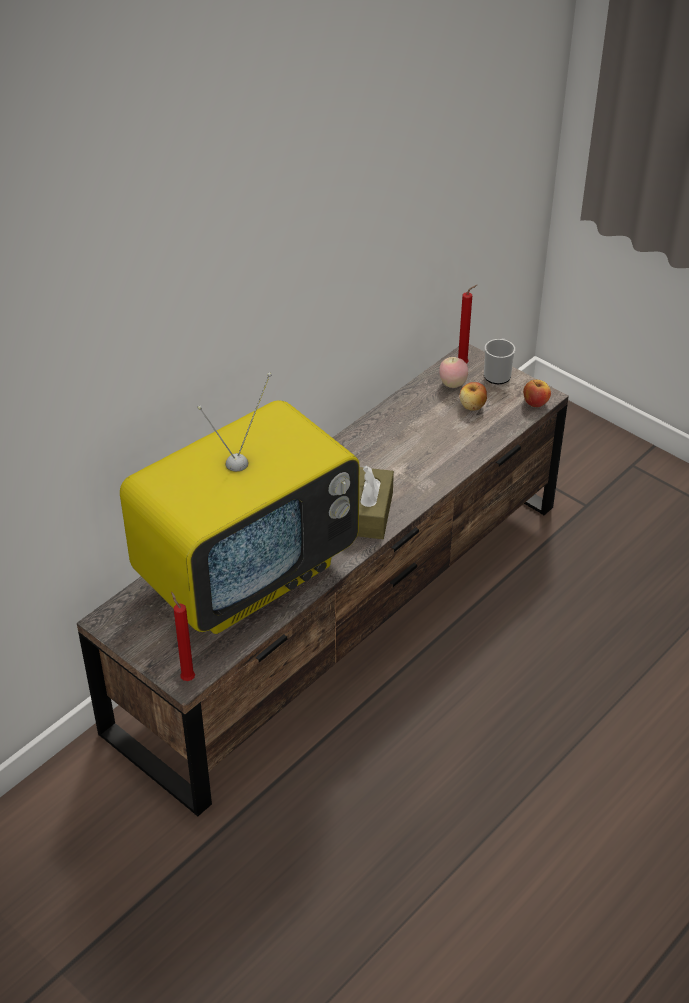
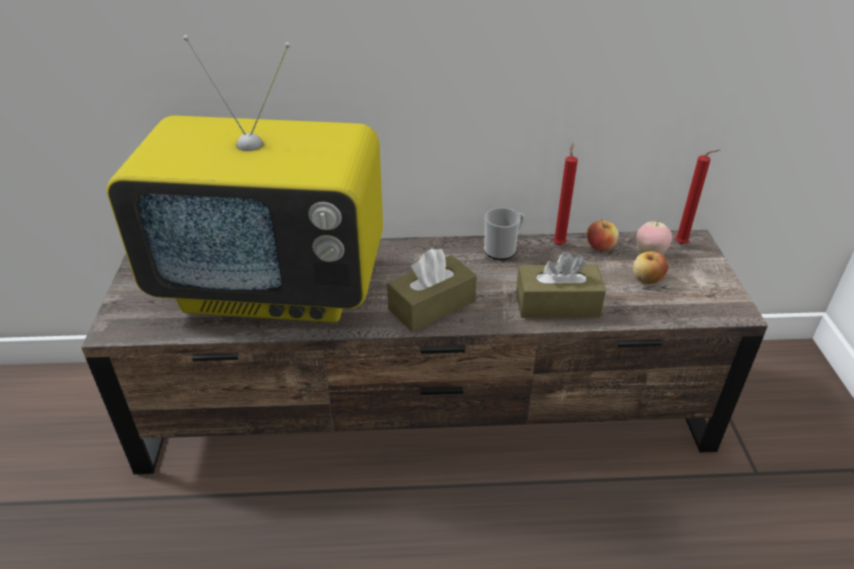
camera: 45 degrees right, 5 degrees down
red candle [171,592,195,681] -> red candle moved to [553,143,578,245]
mug [484,338,515,384] -> mug moved to [484,208,524,260]
apple [523,380,551,407] -> apple moved to [587,219,619,251]
none -> brown tissue box [516,251,606,318]

